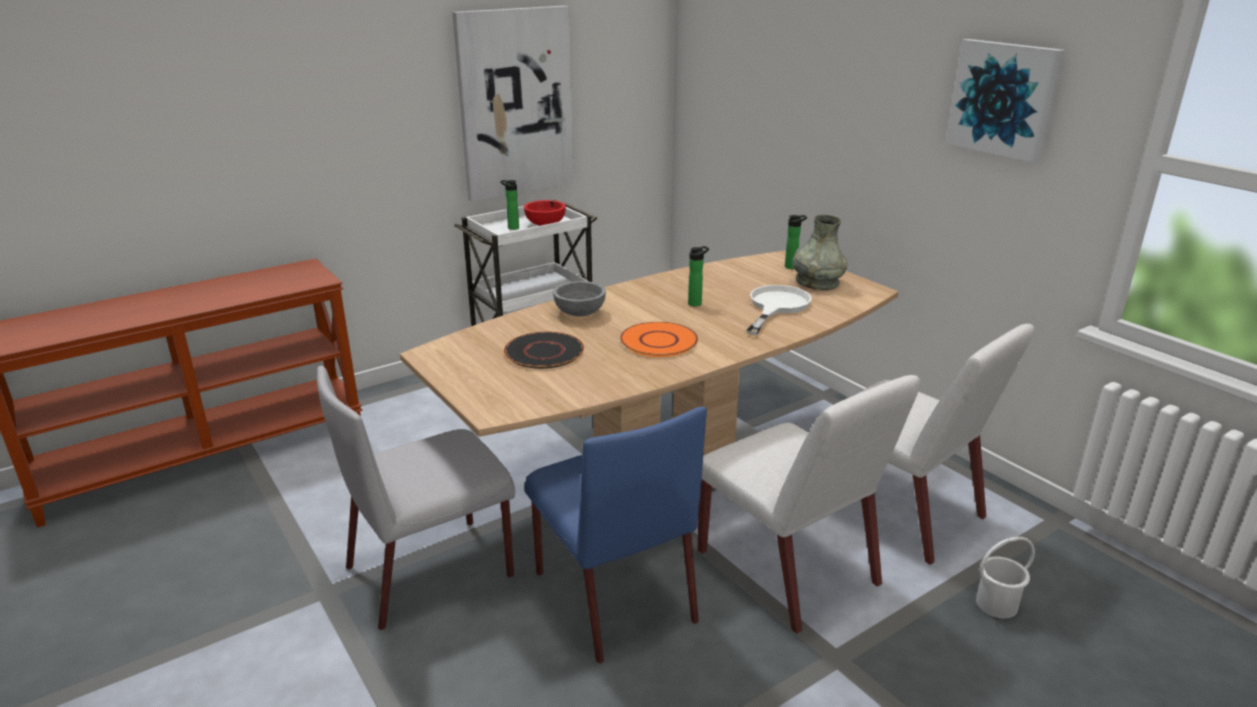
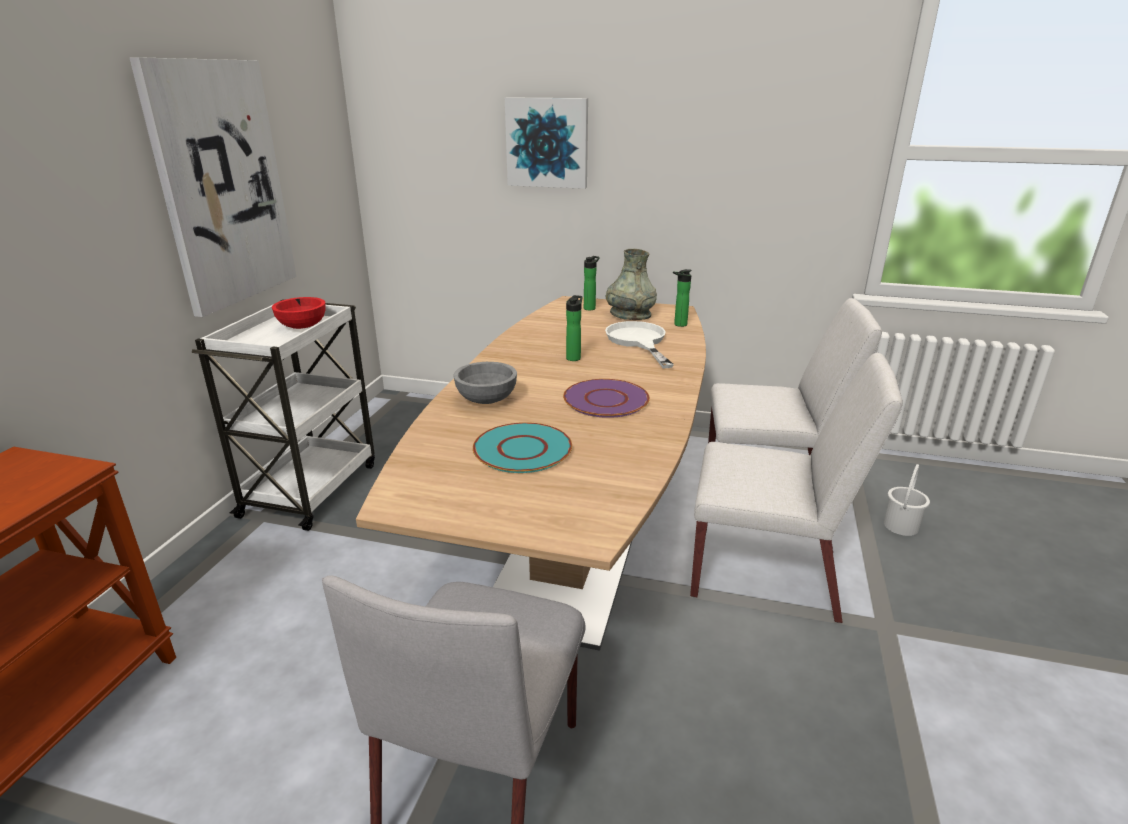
camera: 40 degrees left, 0 degrees up
bottle [500,180,519,230] -> bottle moved to [673,269,691,327]
black plate [504,332,584,369] -> turquoise plate [473,422,572,473]
blue chair [524,406,707,663] -> none
orange plate [620,322,698,357] -> purple plate [563,379,650,418]
picture [946,39,1065,163] -> picture moved to [505,97,588,189]

